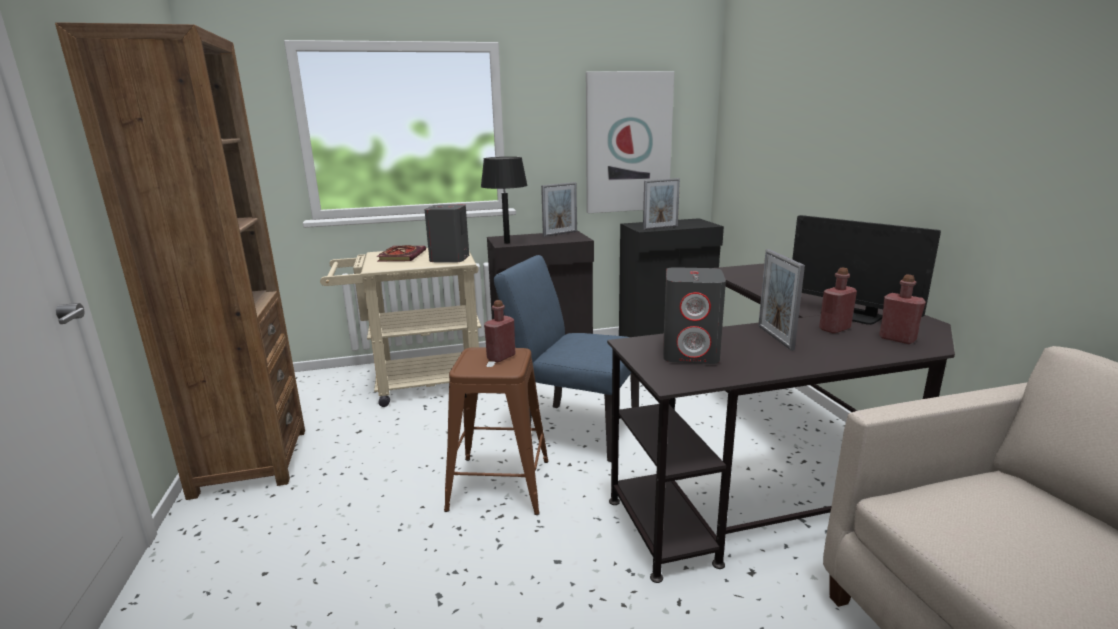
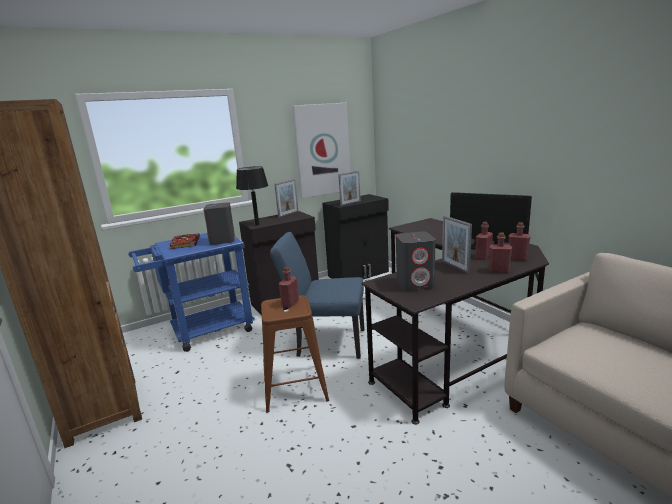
camera: 15 degrees left, 0 degrees up
beige cart [320,248,481,407] -> blue cart [128,233,254,352]
none -> red bottle [489,232,512,273]

